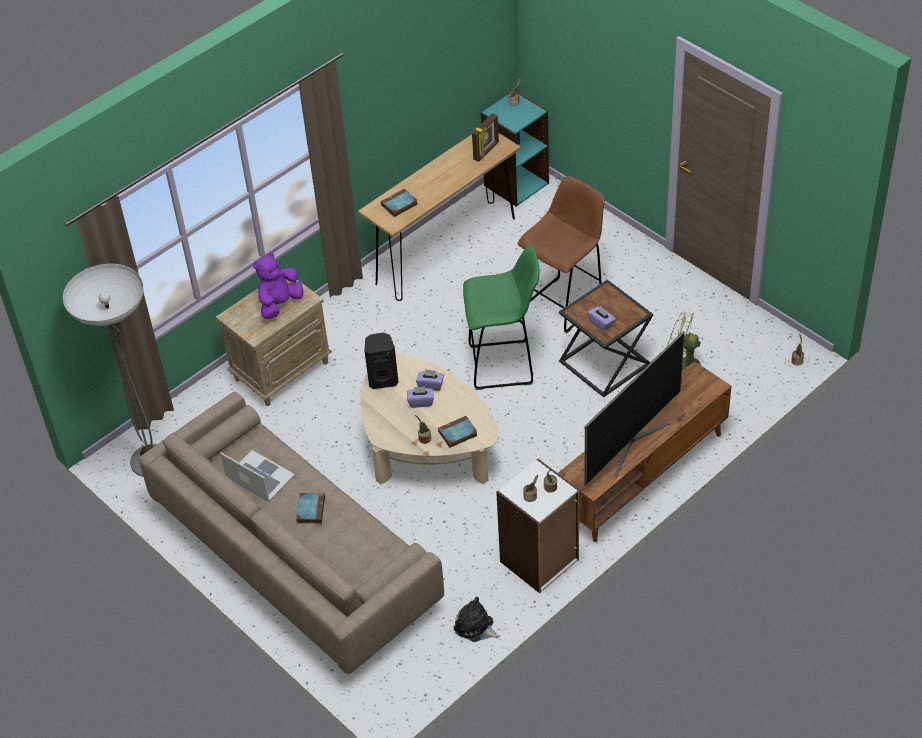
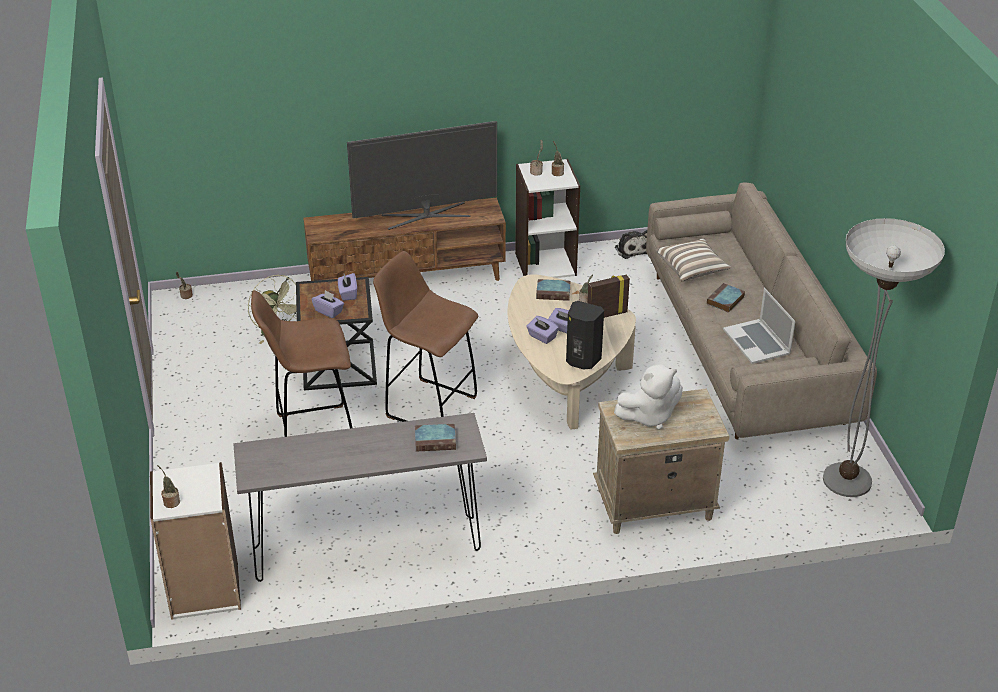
camera: 150 degrees left, 10 degrees down
purple plush toy [253,252,303,319] -> white plush toy [614,364,683,430]
brown console table [358,133,521,301] -> grey console table [233,413,487,582]
green stool [463,245,539,390] -> brown stool [373,251,479,422]
picture frame [472,113,499,162] -> picture frame moved to [587,275,630,318]
turquoise bookcase [480,93,549,207] -> white bookcase [150,462,241,620]
none -> purple tissue box [312,290,344,318]
none -> pillow [655,238,731,282]

